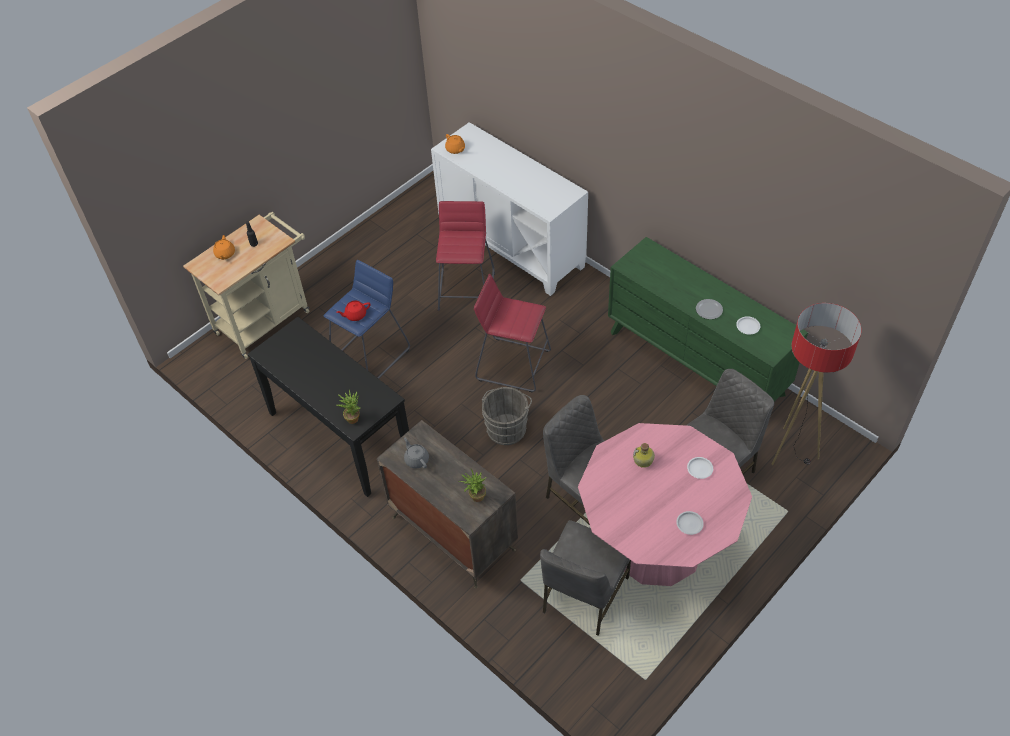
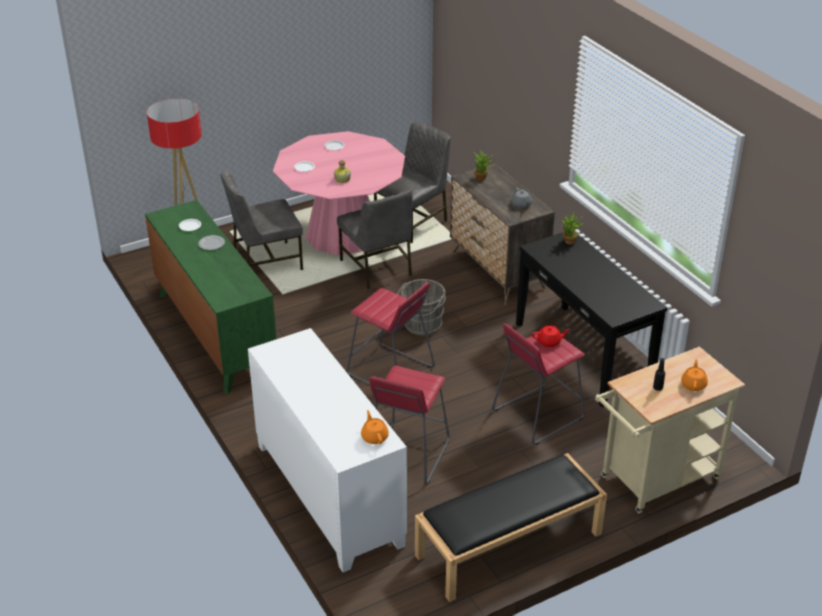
camera: 165 degrees left, 15 degrees down
blue stool [324,260,410,379] -> red stool [492,324,585,445]
none -> black bench [415,453,607,602]

